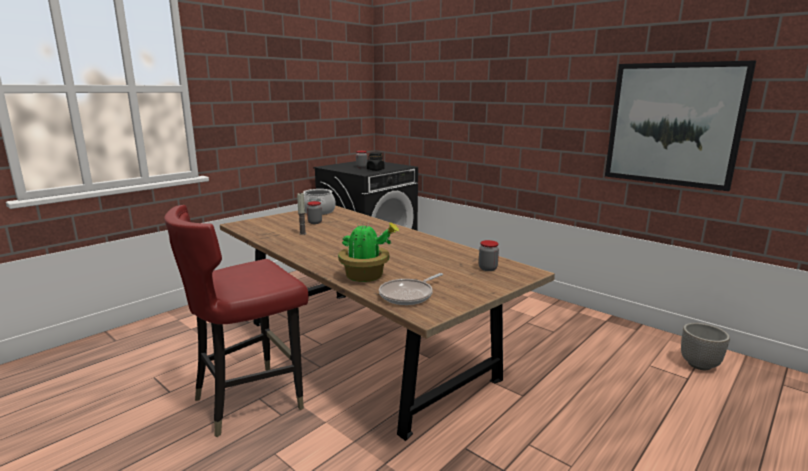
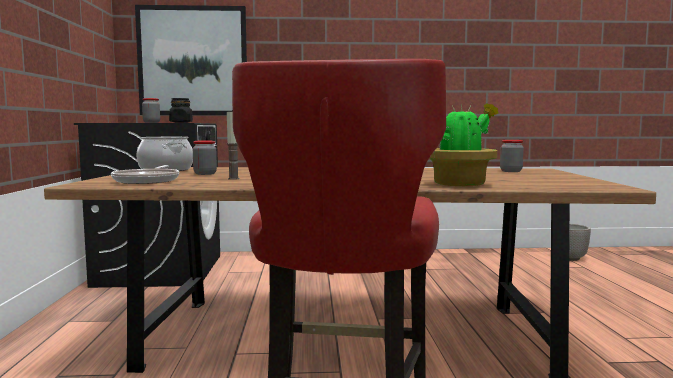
camera: 45 degrees left, 10 degrees down
frying pan [379,273,443,305] -> frying pan moved to [111,165,179,184]
picture [605,60,756,191] -> picture moved to [135,5,247,115]

